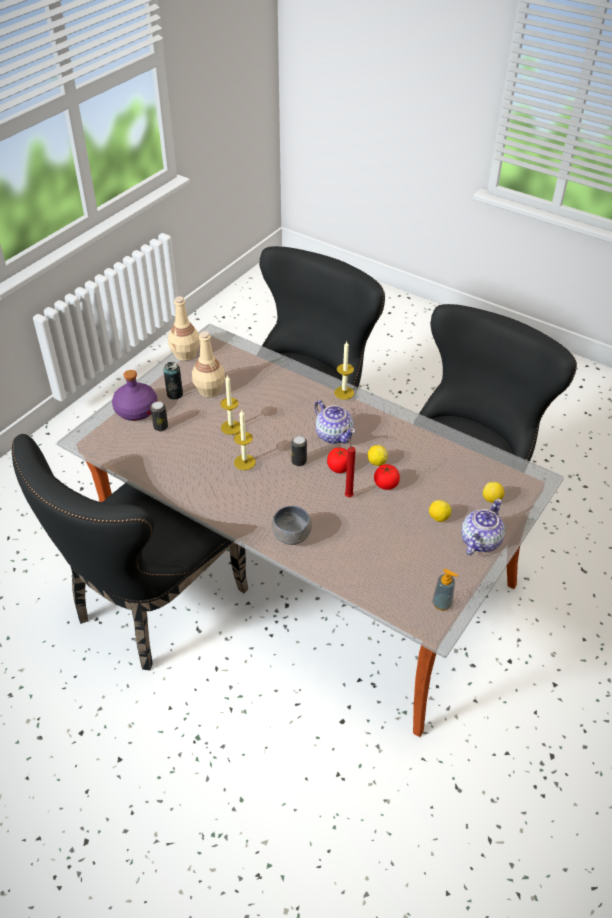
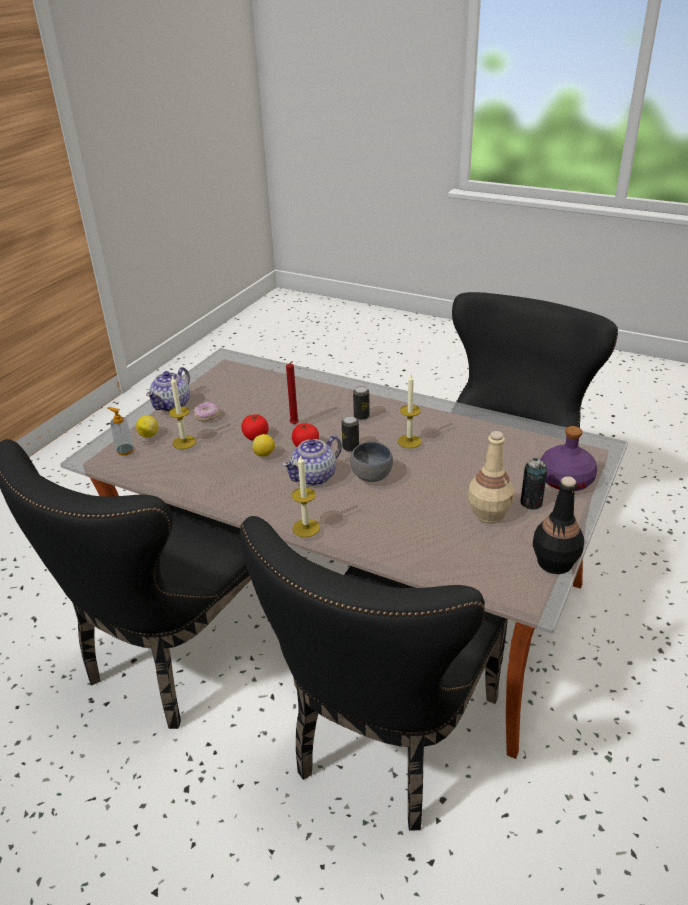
camera: 175 degrees right, 10 degrees down
can [150,401,168,431] -> can moved to [353,386,370,420]
beige bottle [168,296,200,361] -> black bottle [533,476,584,574]
candle [220,375,241,435] -> candle moved to [169,375,196,449]
grey bowl [272,506,312,545] -> grey bowl moved to [350,442,393,482]
teapot [314,400,355,444] -> teapot turned 90 degrees counterclockwise [282,436,342,486]
lemon [429,500,451,522] -> donut [193,401,219,421]
soap dispenser [432,569,458,611] -> soap dispenser moved to [107,407,134,455]

